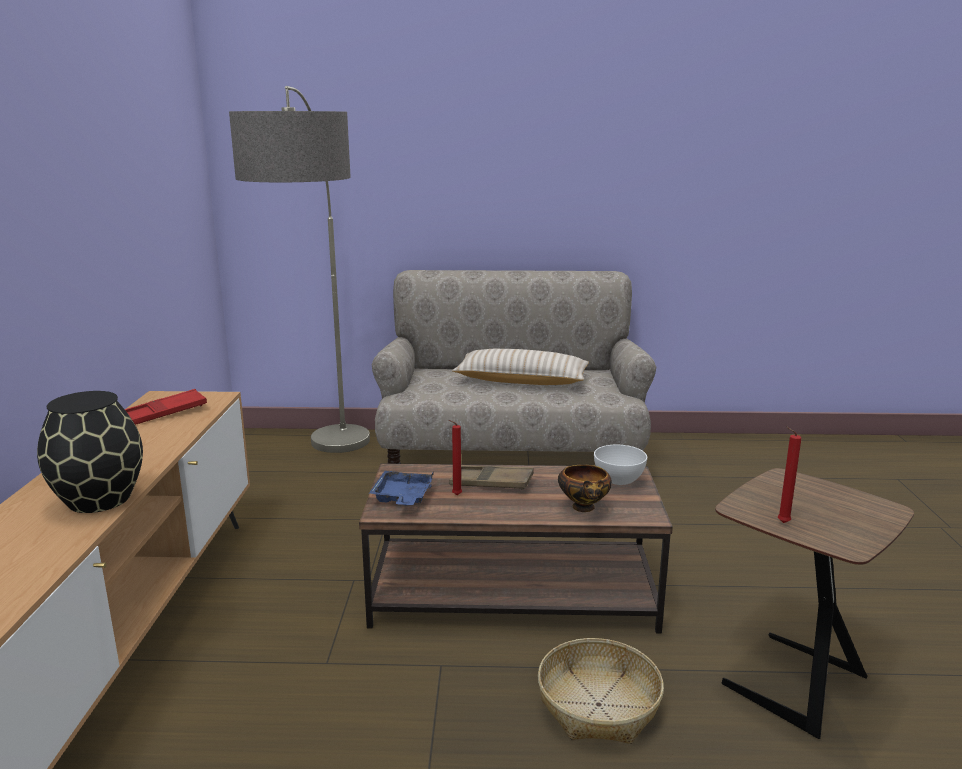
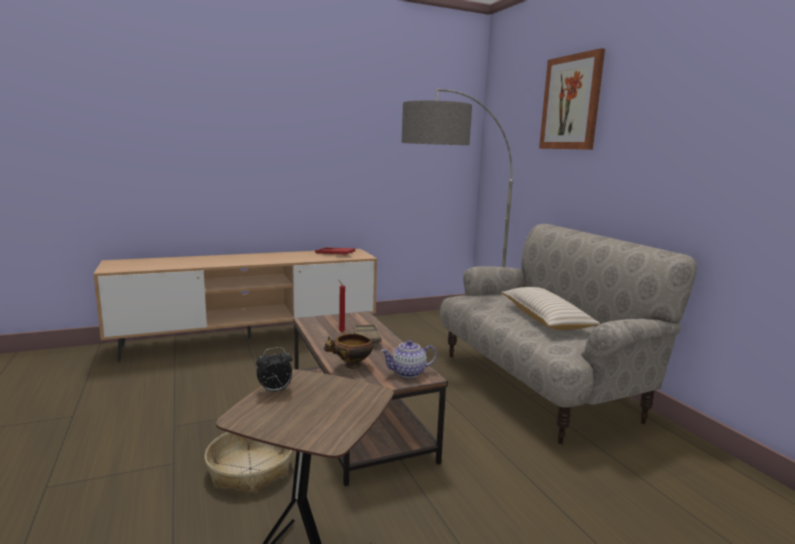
camera: 65 degrees right, 5 degrees down
black vase [37,391,143,513] -> none
blue tray [369,471,434,505] -> none
white bowl [594,445,647,485] -> teapot [381,340,437,378]
red candle [778,427,801,523] -> alarm clock [256,347,293,394]
none -> picture [539,48,605,150]

